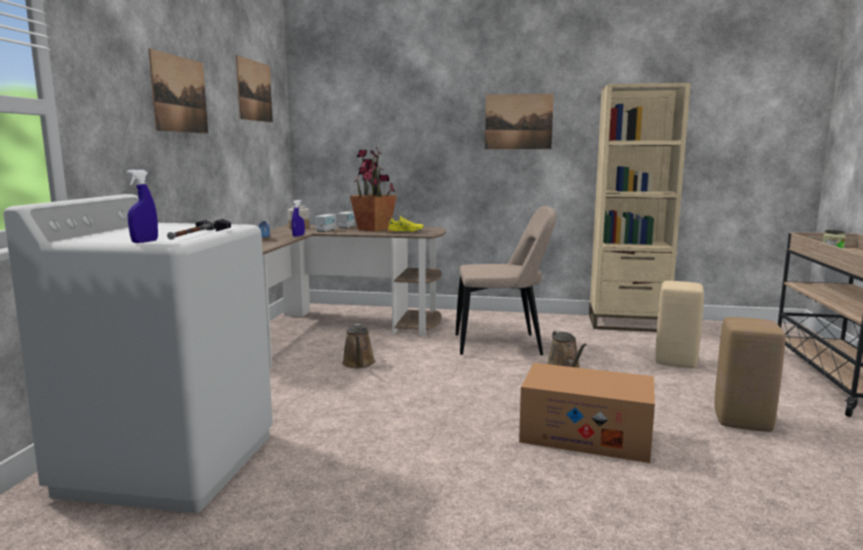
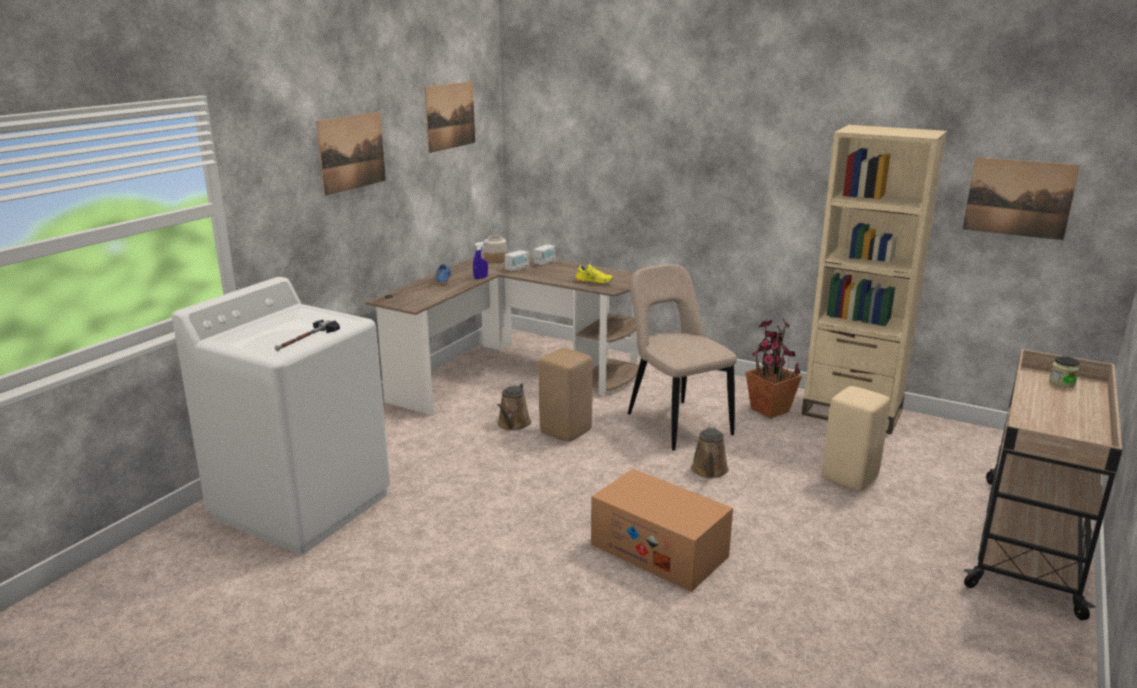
camera: 20 degrees right, 10 degrees up
blue spray bottle [127,170,158,243] -> none
potted plant [350,147,397,232] -> potted plant moved to [746,319,802,419]
beige chair [456,206,556,355] -> beige chair turned 135 degrees counterclockwise [628,264,737,451]
picture [485,94,554,149] -> picture moved to [963,157,1080,240]
beige stool [714,317,785,432] -> beige stool moved to [539,348,593,442]

